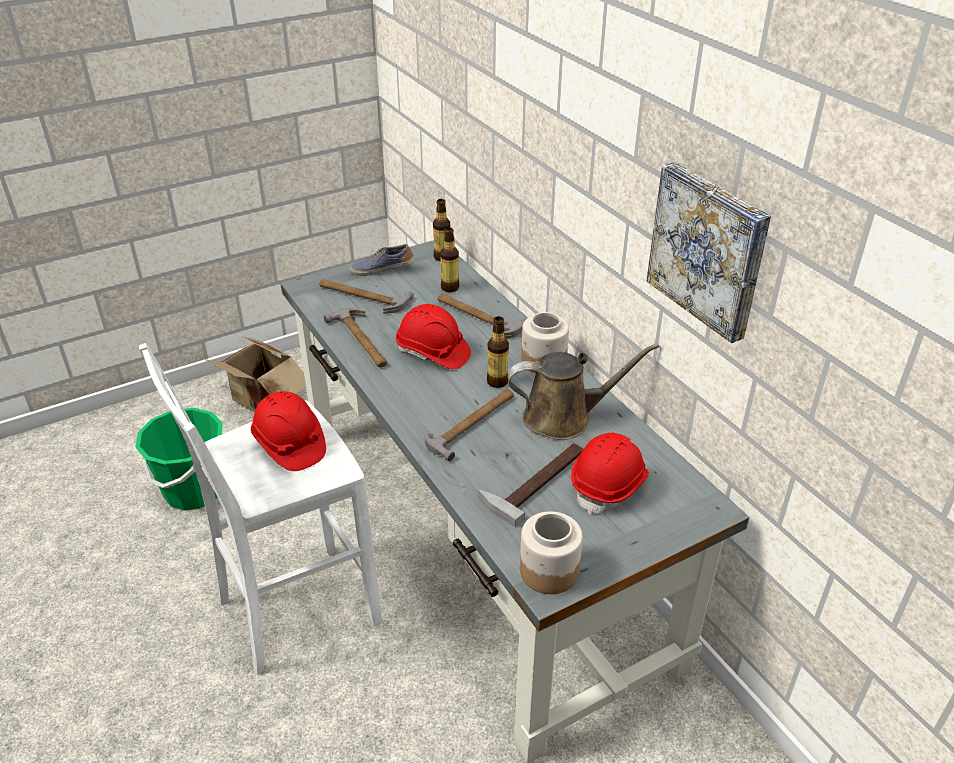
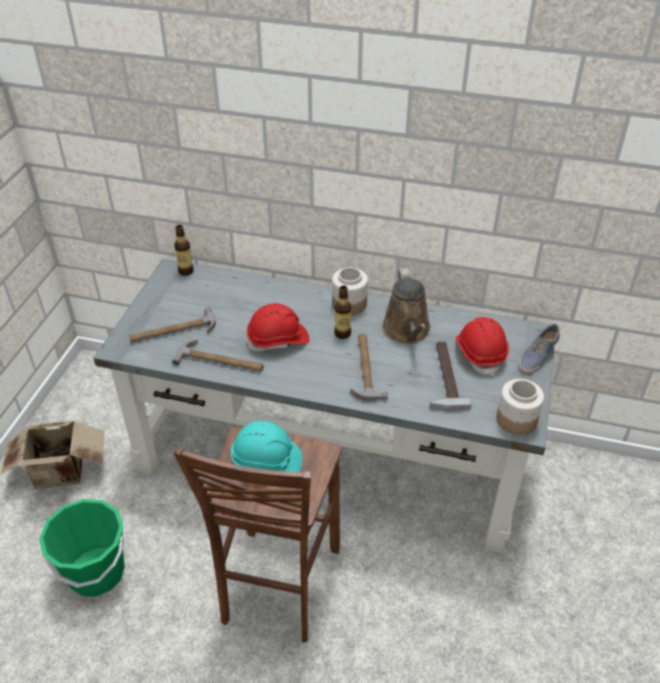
camera: 45 degrees left, 5 degrees up
white stool [139,343,382,675] -> brown stool [173,427,342,642]
red hard hat [251,391,326,471] -> turquoise hard hat [231,421,303,472]
shoe [350,244,414,276] -> shoe moved to [518,324,560,374]
hammer [438,294,527,339] -> none
bottle [440,227,459,292] -> none
brown watering can [508,343,659,440] -> brown watering can turned 135 degrees clockwise [382,269,431,344]
picture [647,162,771,343] -> none

